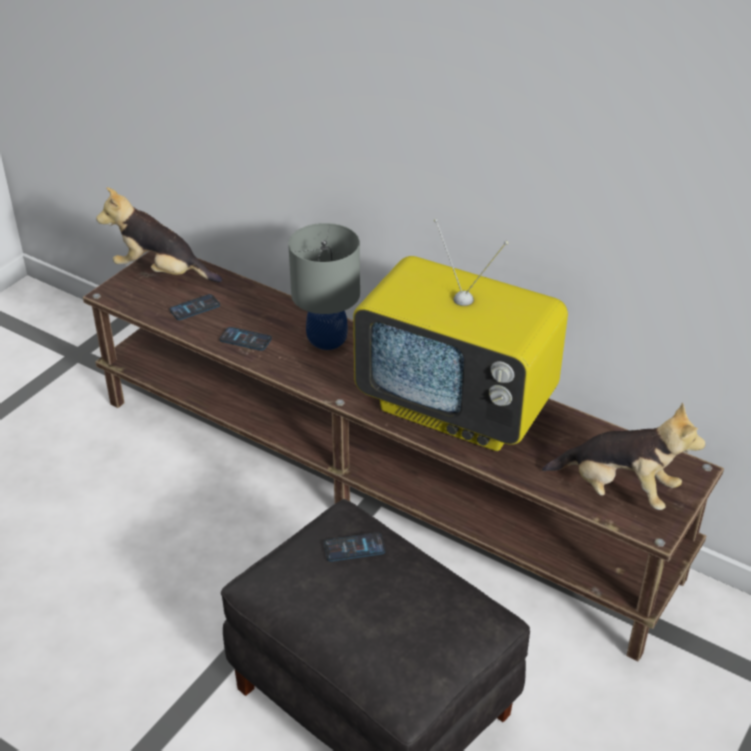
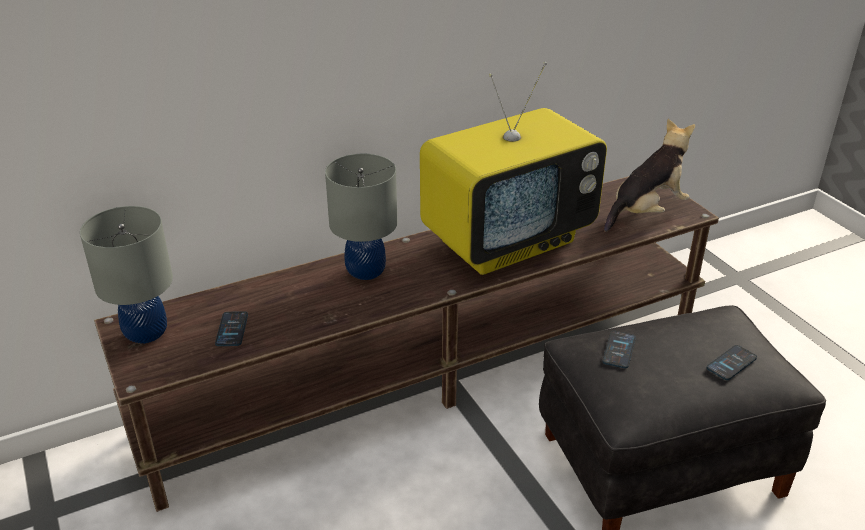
camera: 60 degrees left, 5 degrees down
plush toy [96,187,222,283] -> grey table lamp [80,206,173,344]
phone [219,327,272,351] -> phone moved to [707,345,757,380]

